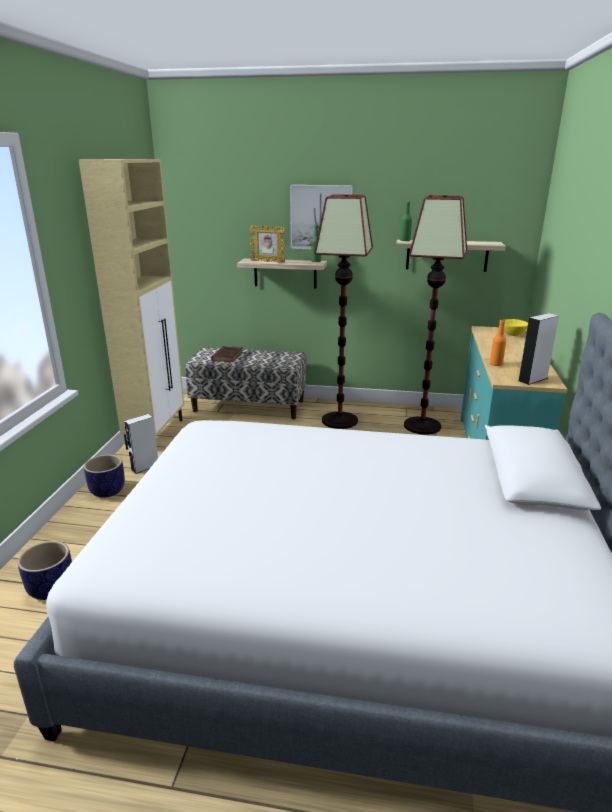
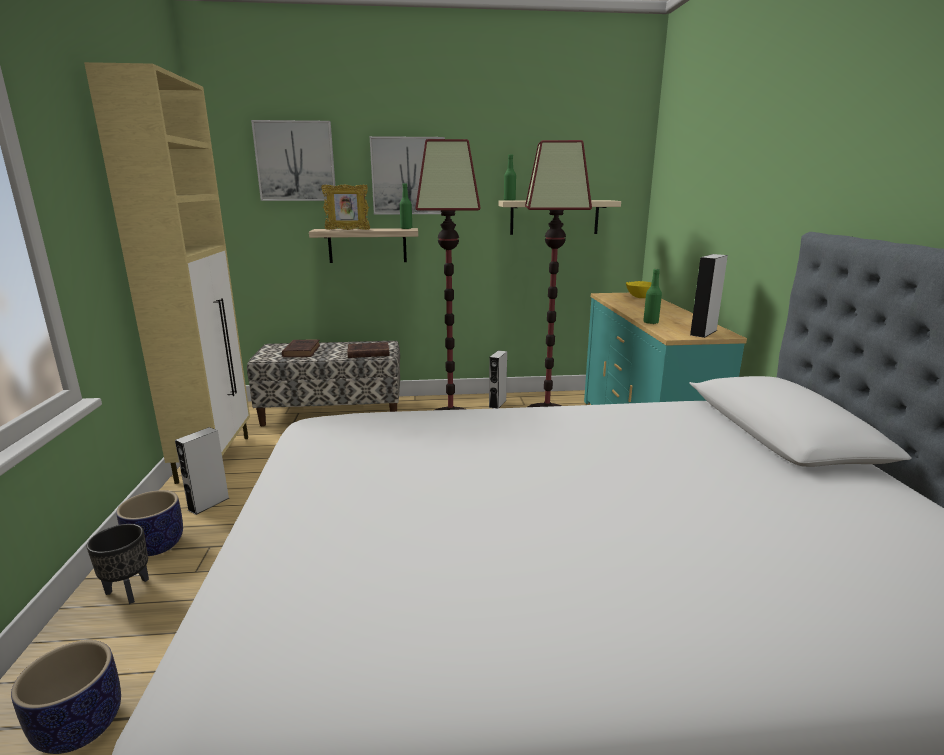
camera: 15 degrees left, 5 degrees down
orange bottle [490,320,506,366] -> green bottle [643,269,662,324]
none -> black planter [87,524,149,604]
none -> picture [251,120,335,201]
none -> brown book [347,342,390,358]
none -> grey speaker [489,350,507,408]

